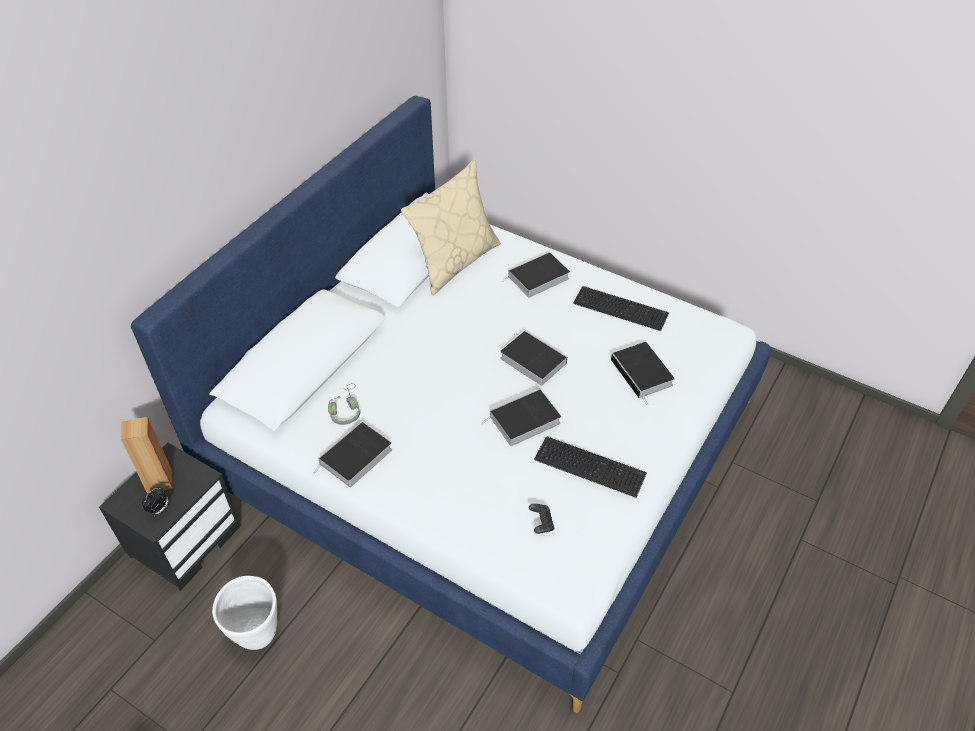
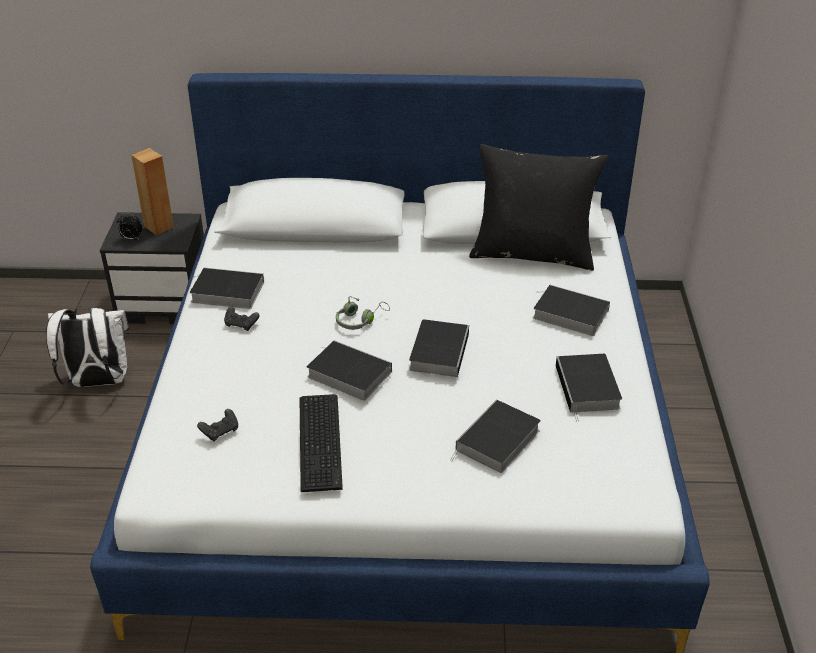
camera: 60 degrees right, 10 degrees down
white planter [212,576,277,650] -> white backpack [46,306,129,387]
grey headphones [328,383,360,425] -> grey headphones moved to [336,296,390,330]
beige pillow [401,159,500,296] -> black pillow [469,144,608,271]
keyboard [573,286,669,331] -> book [556,354,622,422]
none -> black game controller [224,307,260,331]

